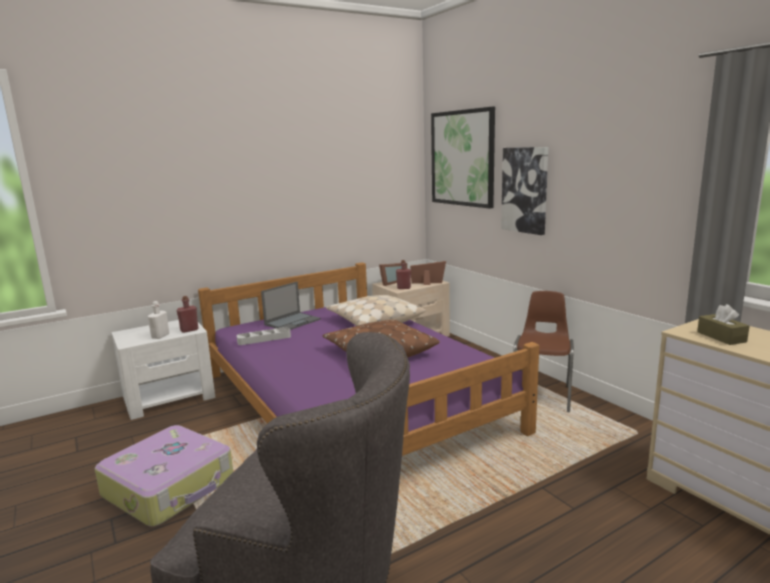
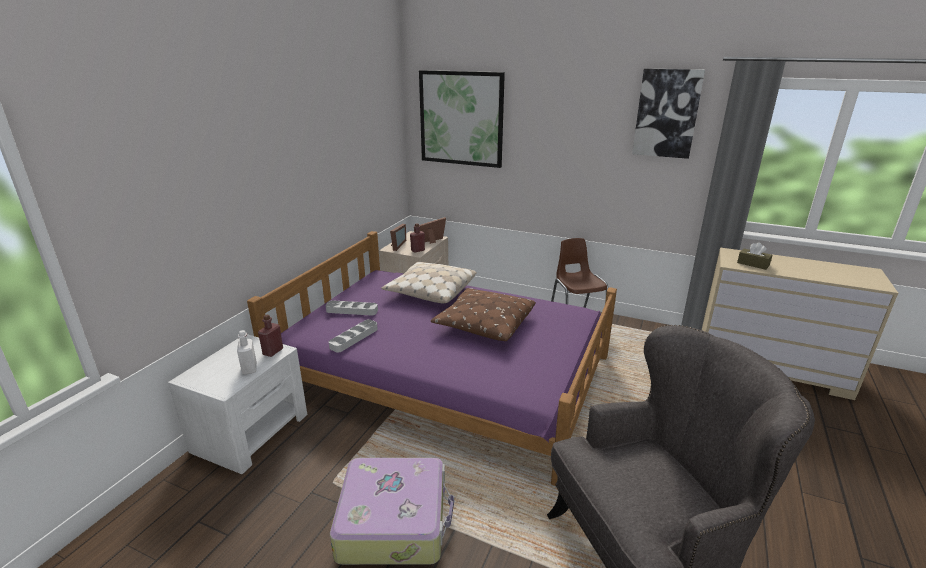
camera: 35 degrees left, 10 degrees up
laptop [261,282,321,330] -> grey tray [326,300,378,316]
picture [501,147,548,235] -> picture moved to [632,68,705,159]

